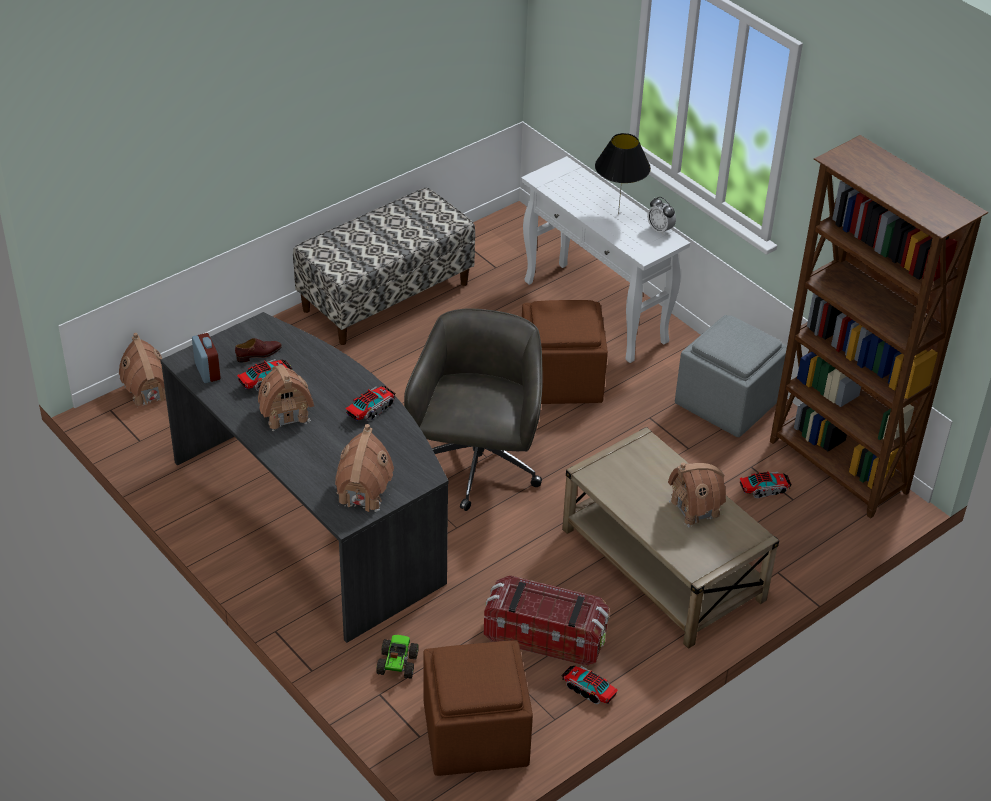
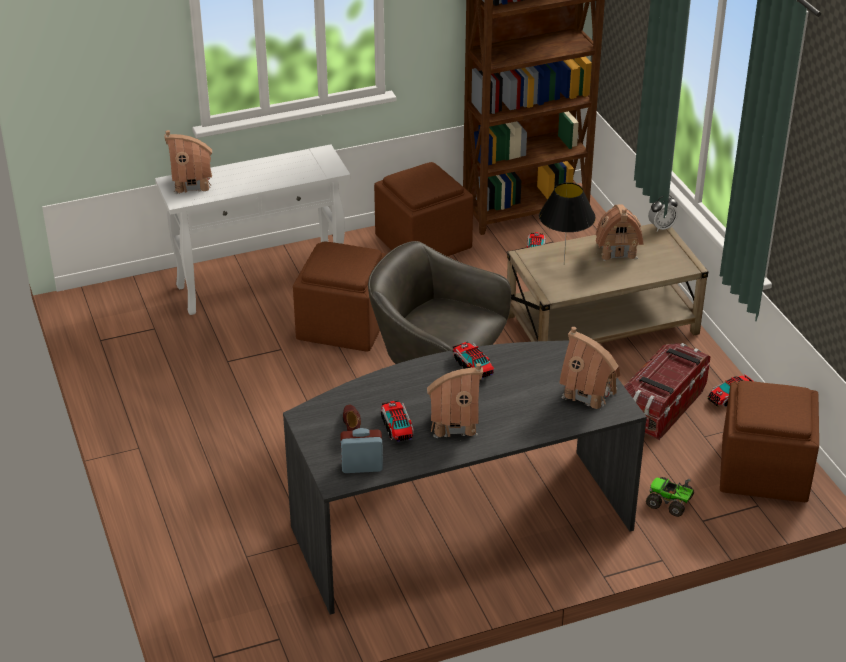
camera: 70 degrees left, 5 degrees down
toy house [119,333,166,406] -> toy house moved to [164,130,212,194]
bench [293,187,475,345] -> none
black table lamp [595,133,651,214] -> black table lamp moved to [539,182,596,264]
alarm clock [647,197,676,235] -> alarm clock moved to [648,195,678,231]
grey ottoman [675,315,787,437] -> brown ottoman [374,162,473,256]

